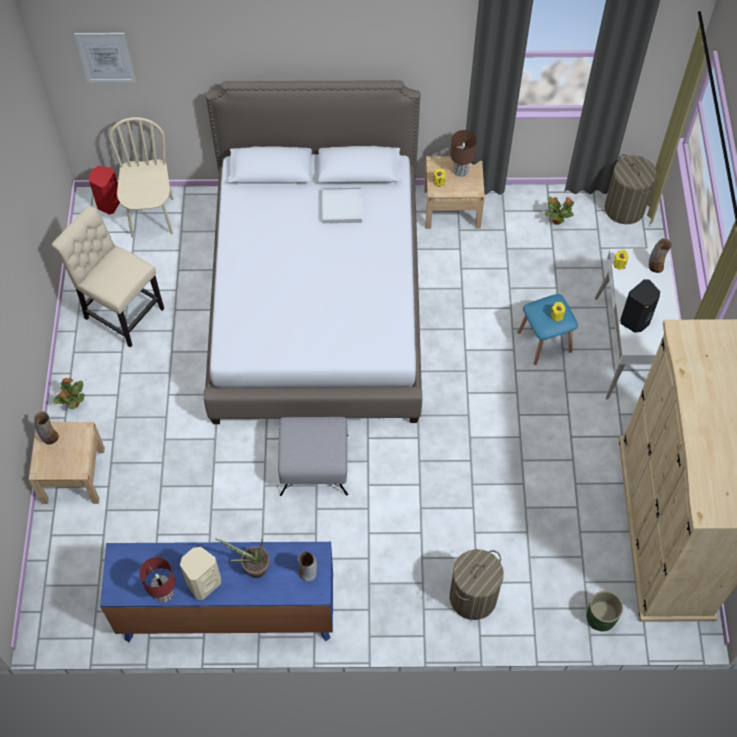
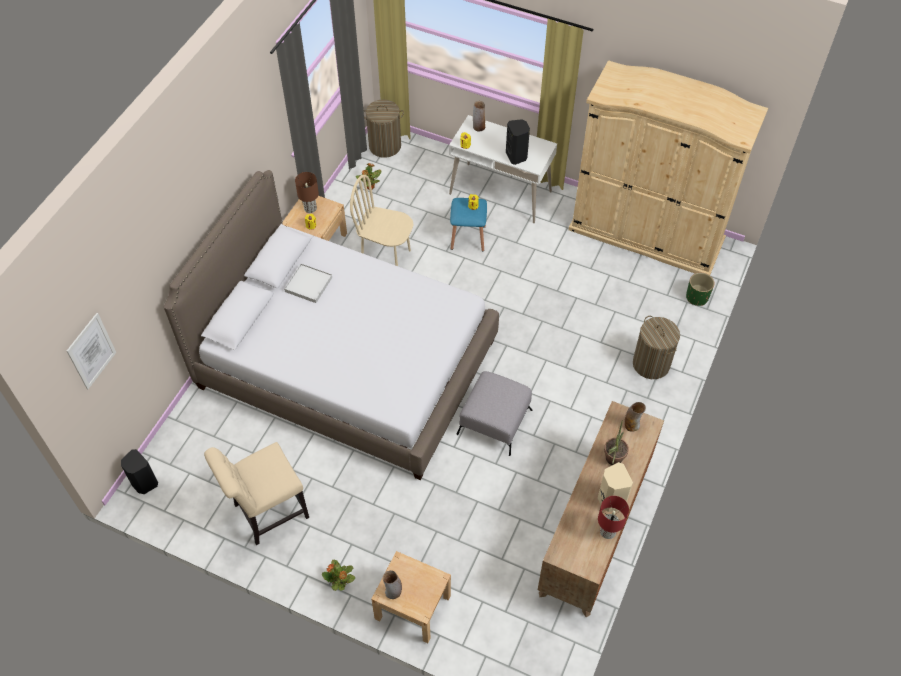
camera: 65 degrees left, 5 degrees down
red speaker [88,166,120,215] -> black speaker [121,449,158,494]
blue dresser [100,542,333,642] -> brown dresser [538,401,664,617]
beige chair [109,117,174,238] -> beige chair moved to [350,175,414,266]

